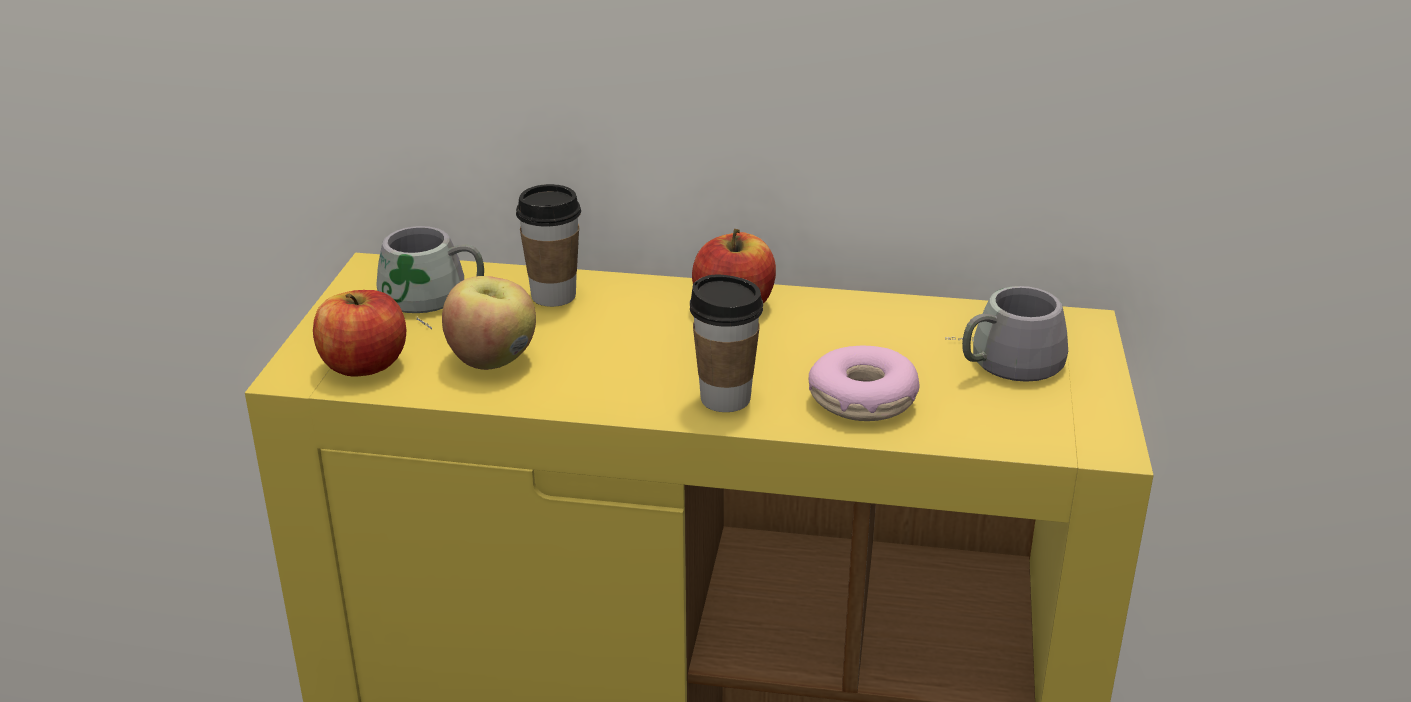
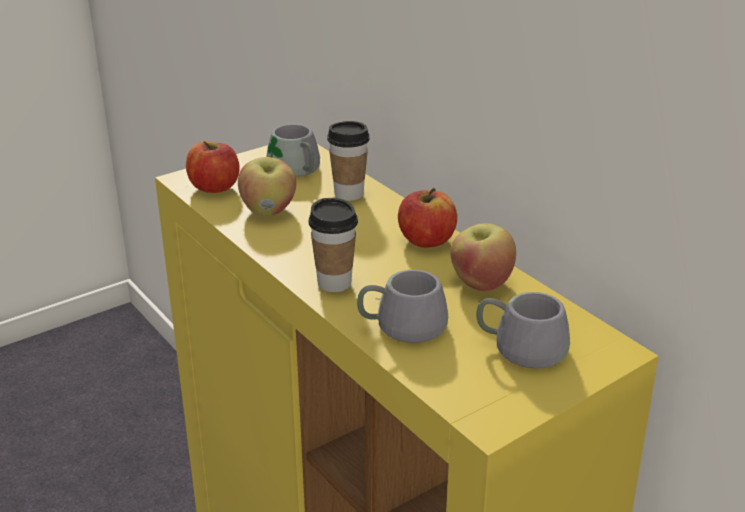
camera: 45 degrees right, 0 degrees up
donut [809,346,920,421] -> grey mug [357,270,448,343]
none -> apple [450,223,516,291]

